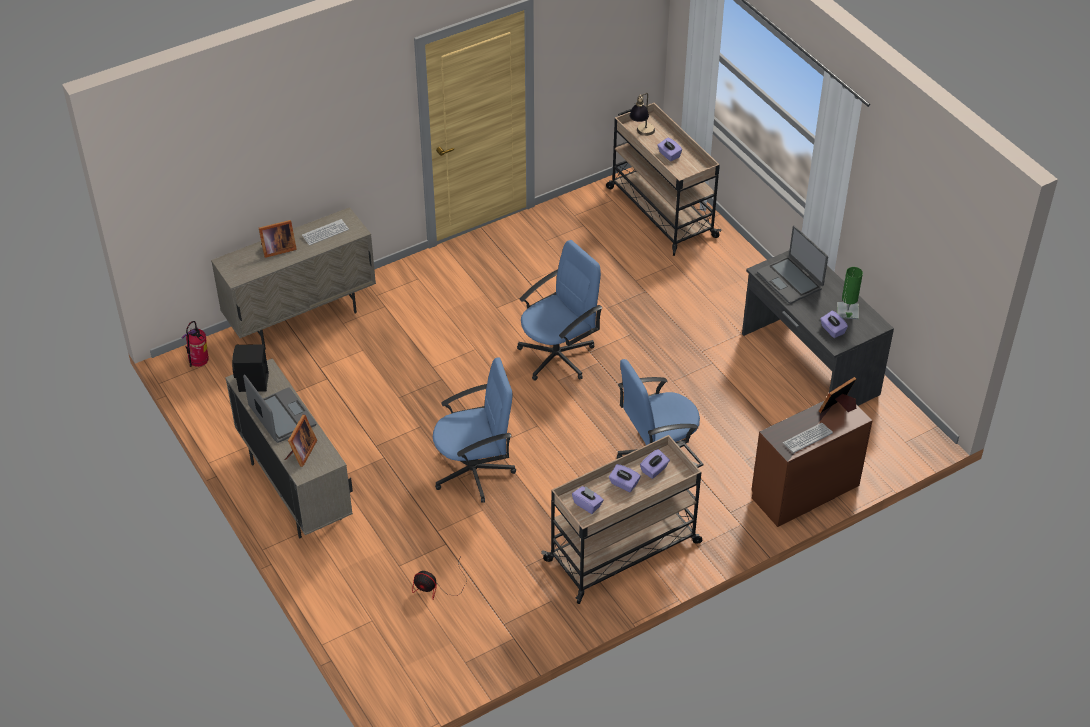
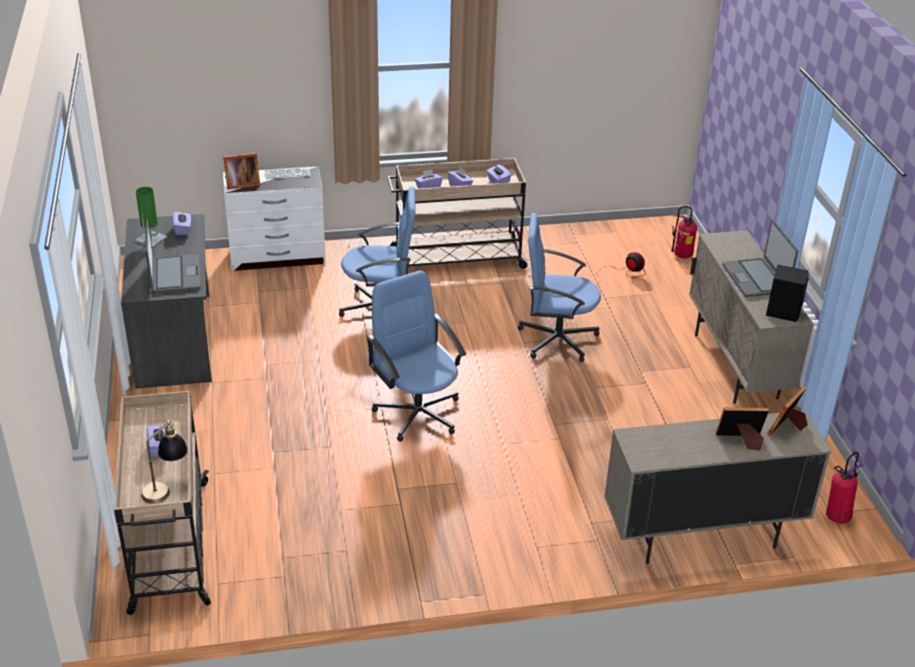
camera: 160 degrees left, 10 degrees down
picture frame [285,415,317,467] -> picture frame moved to [767,385,808,436]
keyboard [302,219,349,245] -> none
blue office chair [517,240,603,381] -> blue office chair turned 75 degrees clockwise [366,270,466,442]
brown dresser [751,400,873,527] -> white dresser [223,167,326,271]
none -> fire extinguisher [672,206,697,258]

